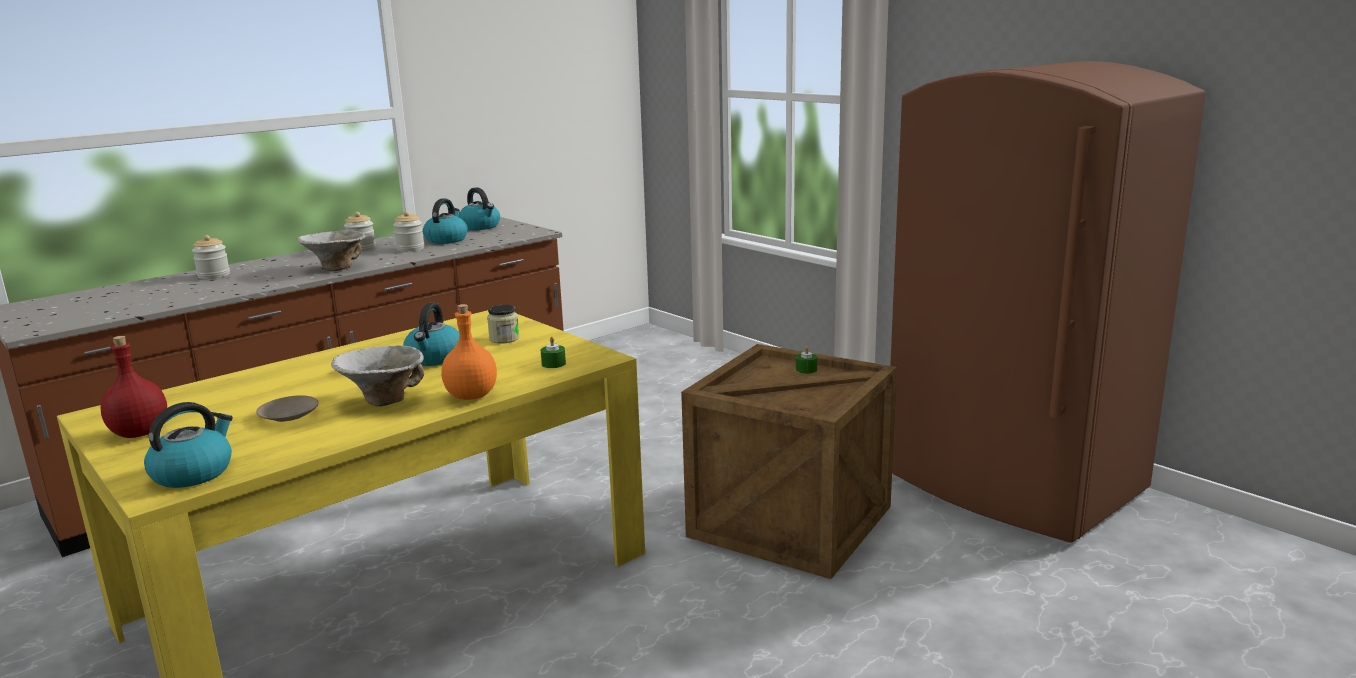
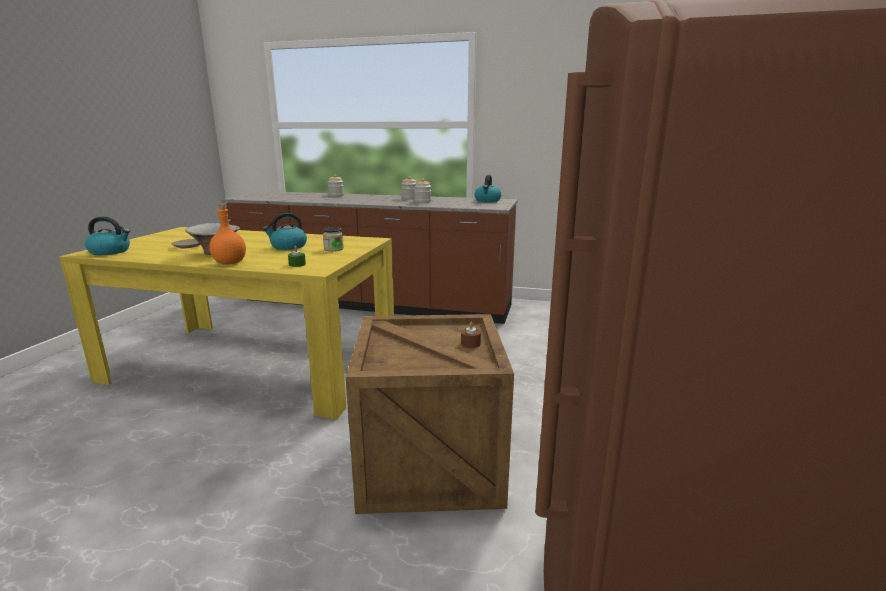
camera: 55 degrees right, 0 degrees up
red bottle [100,336,167,438] -> none
bowl [297,230,366,271] -> none
kettle [423,198,468,244] -> none
green candle [796,346,817,374] -> brown candle [461,322,481,348]

